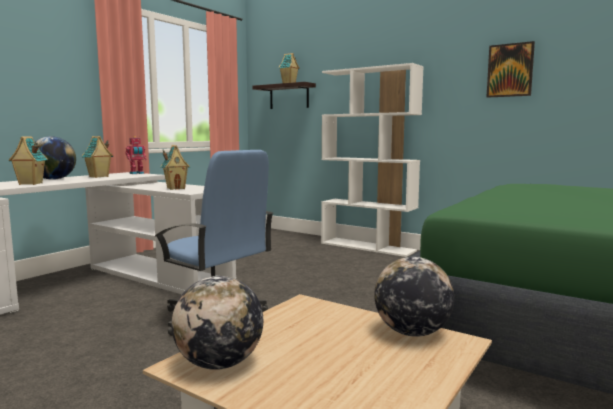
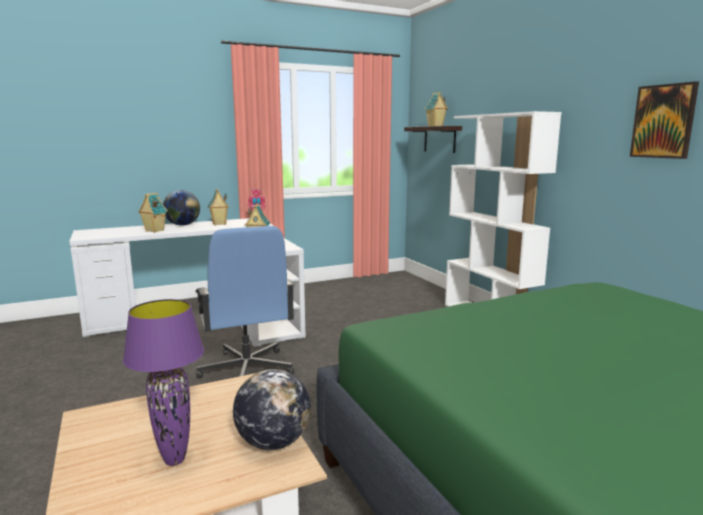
camera: 30 degrees right, 5 degrees up
globe [171,276,263,370] -> none
none -> purple table lamp [123,299,204,466]

